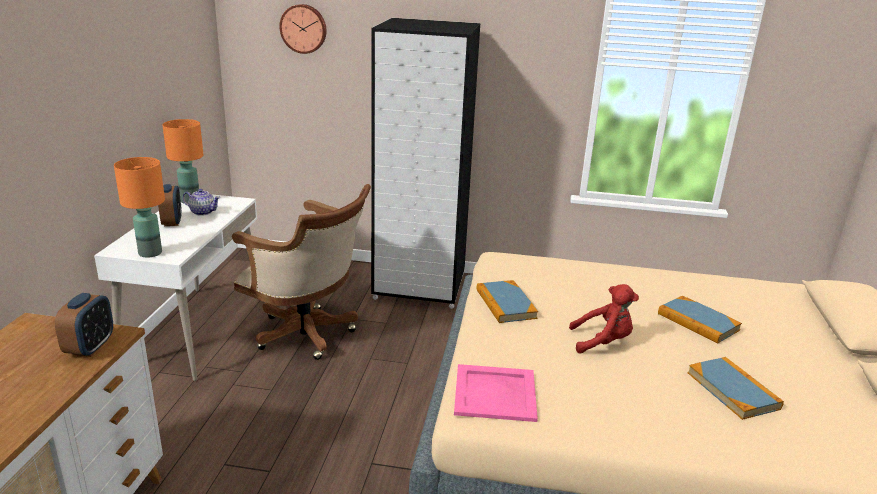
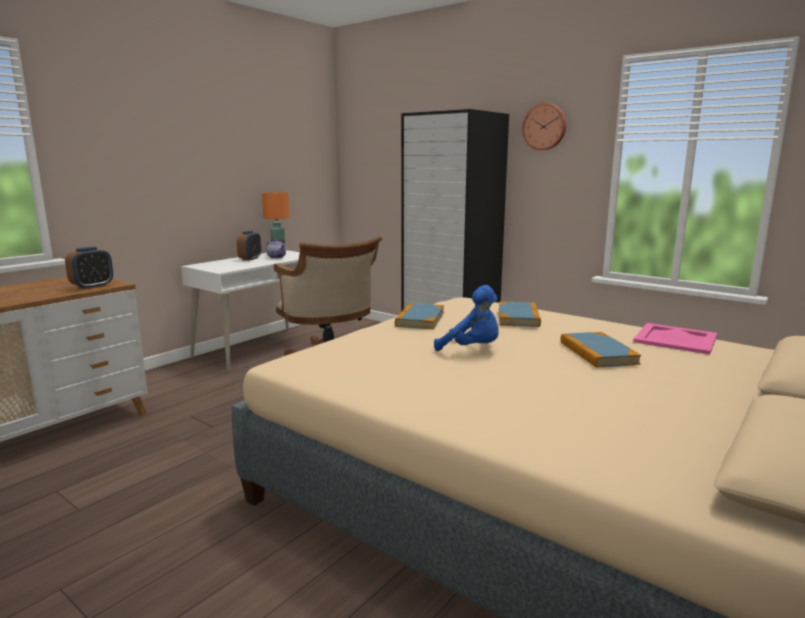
camera: 30 degrees right, 10 degrees down
orange table lamp [114,157,165,258] -> none
wall clock [279,4,327,54] -> wall clock moved to [522,103,566,150]
pink tray [454,364,538,422] -> pink tray moved to [633,323,717,355]
red plush toy [569,284,639,354] -> blue plush toy [434,285,499,351]
book [688,357,784,420] -> book moved to [499,302,541,327]

